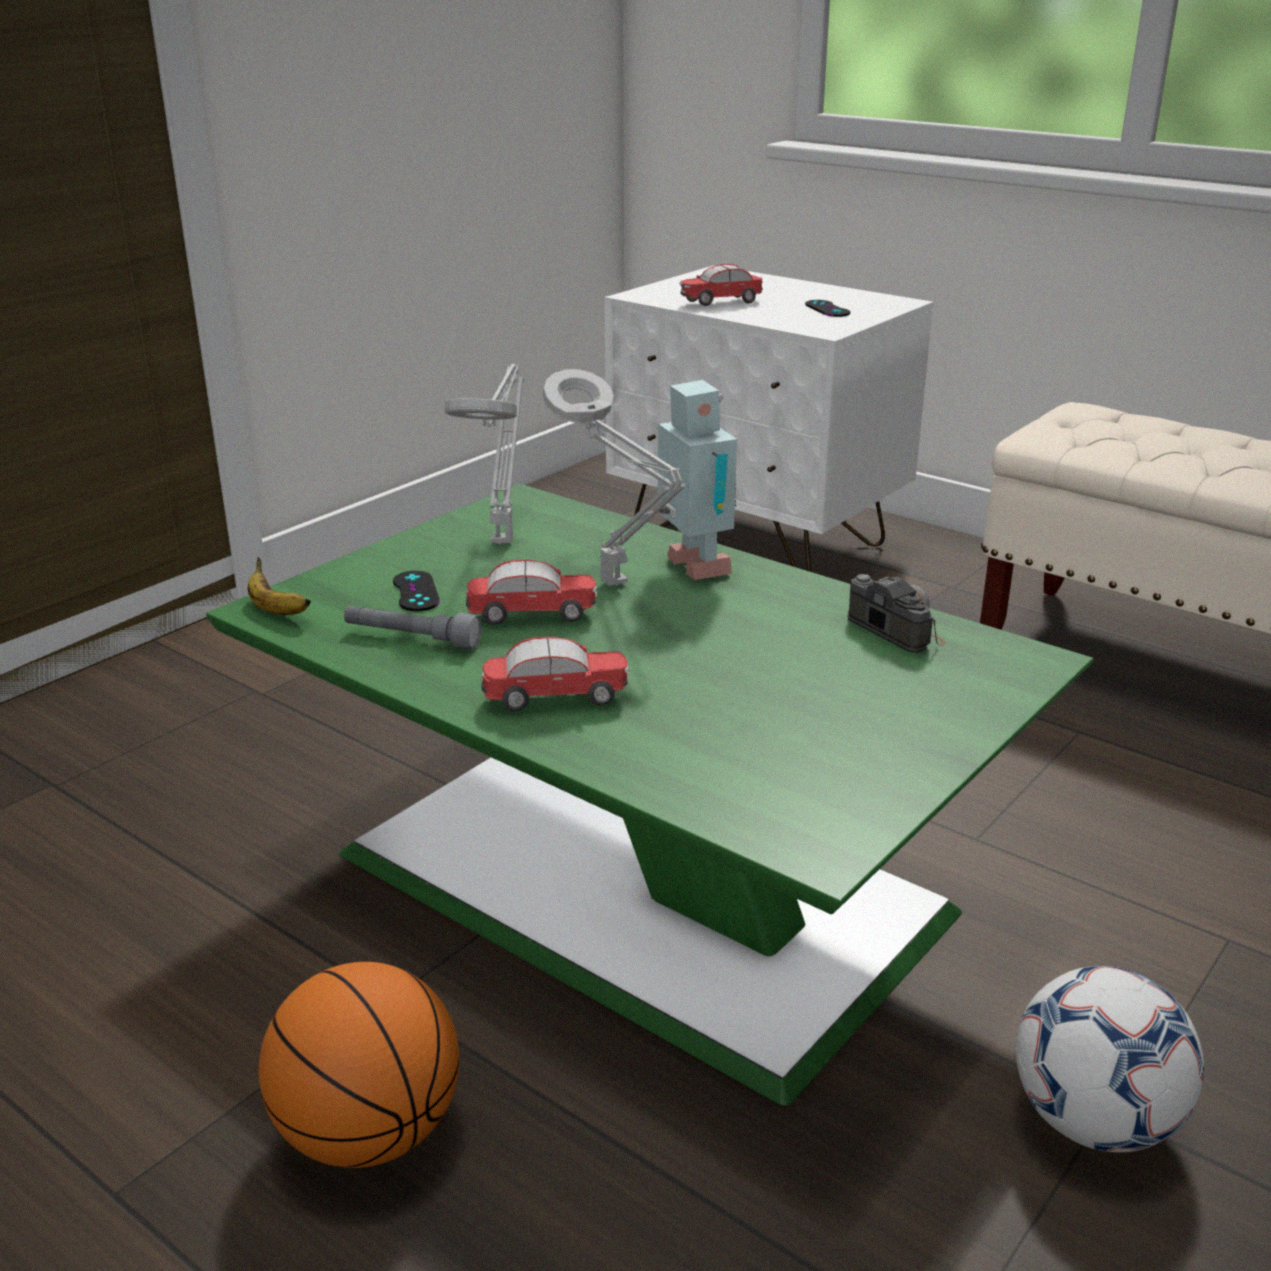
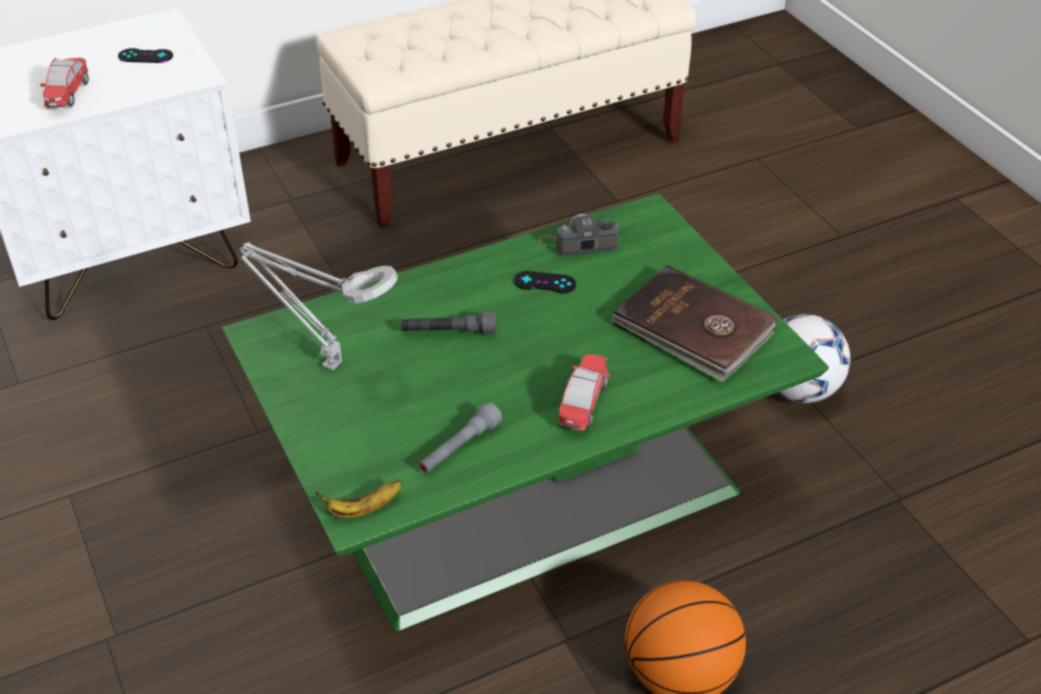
camera: 65 degrees left, 15 degrees up
black game controller [393,571,440,611] -> black game controller moved to [514,271,576,294]
toy car [466,560,597,625] -> none
grey table lamp [542,369,685,586] -> grey flashlight [401,311,495,334]
toy robot [658,380,737,580] -> none
none -> brown book [611,265,777,382]

